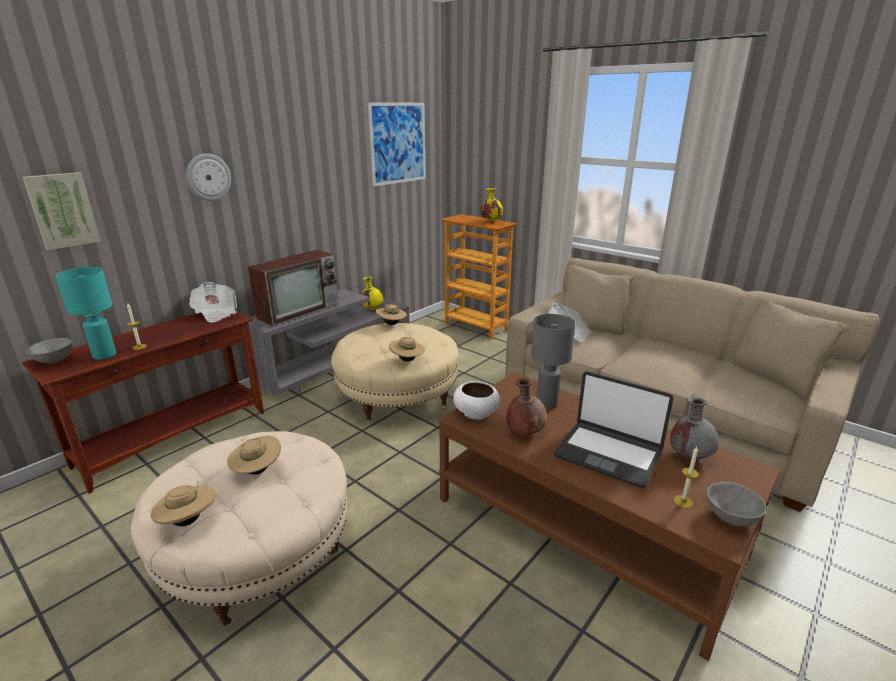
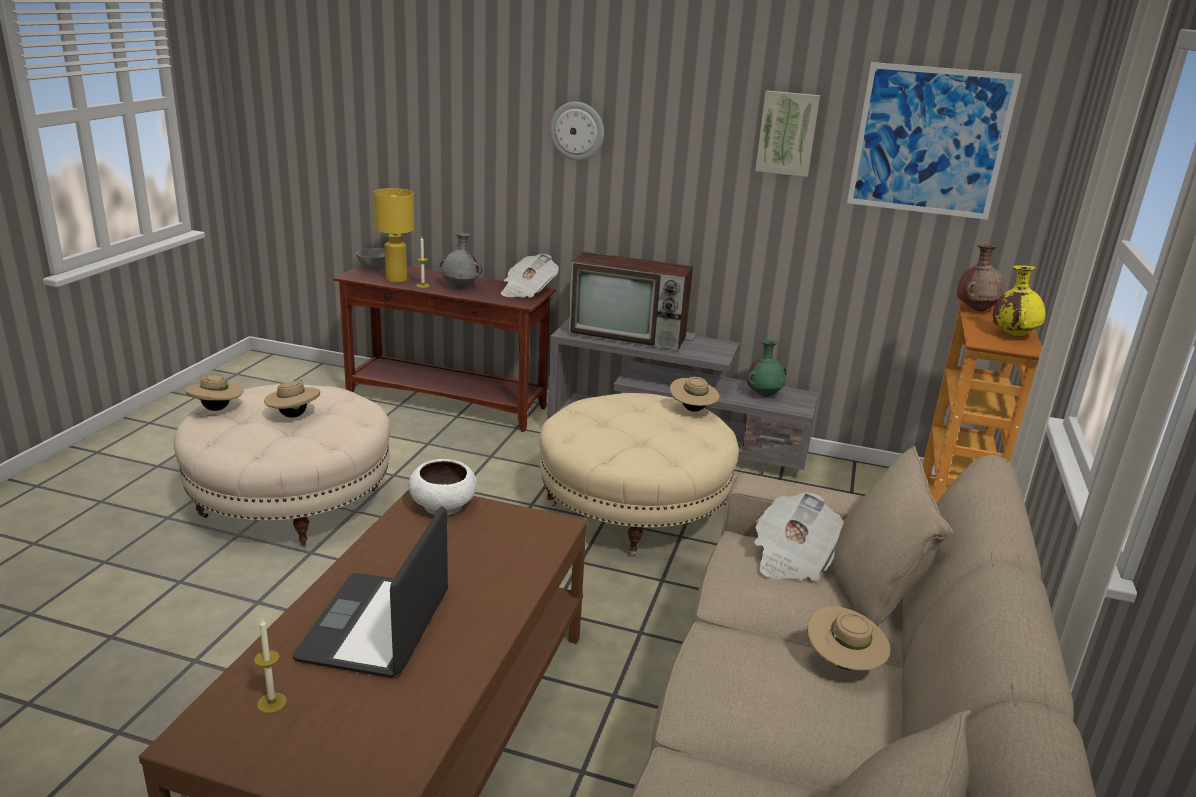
camera: 65 degrees right, 0 degrees up
picture [22,172,101,250] -> picture moved to [755,90,820,177]
turquoise table lamp [55,267,116,360] -> yellow table lamp [373,188,414,283]
yellow vase [361,277,383,310] -> green vase [747,340,786,397]
beige hat [389,337,425,362] -> beige hat moved to [807,606,890,670]
brown vase [506,378,547,434] -> brown vase moved to [957,244,1005,312]
grey table lamp [531,314,576,409] -> none
grey vase [670,397,719,460] -> grey vase moved to [439,233,482,288]
grey bowl [706,482,766,527] -> none

